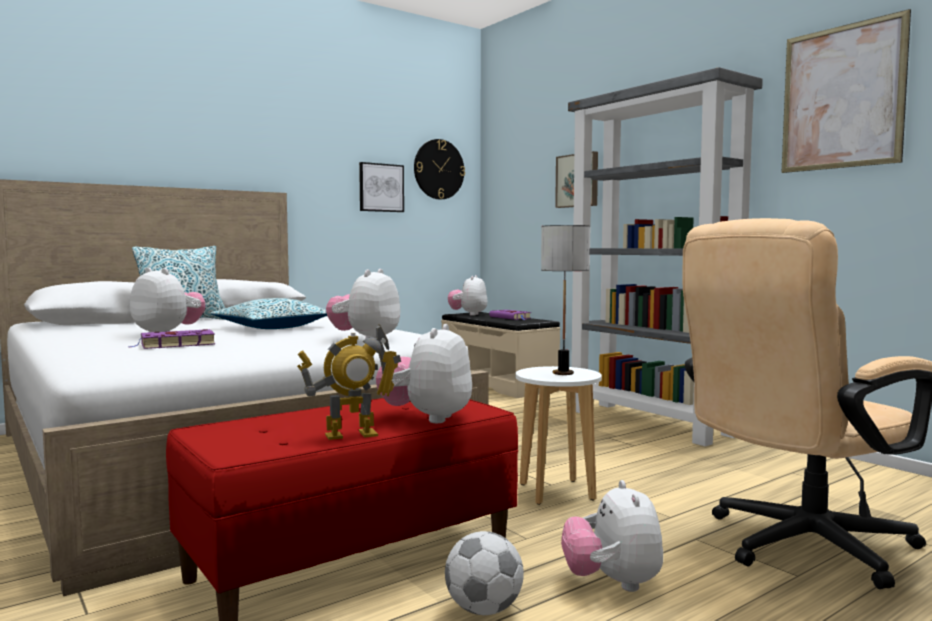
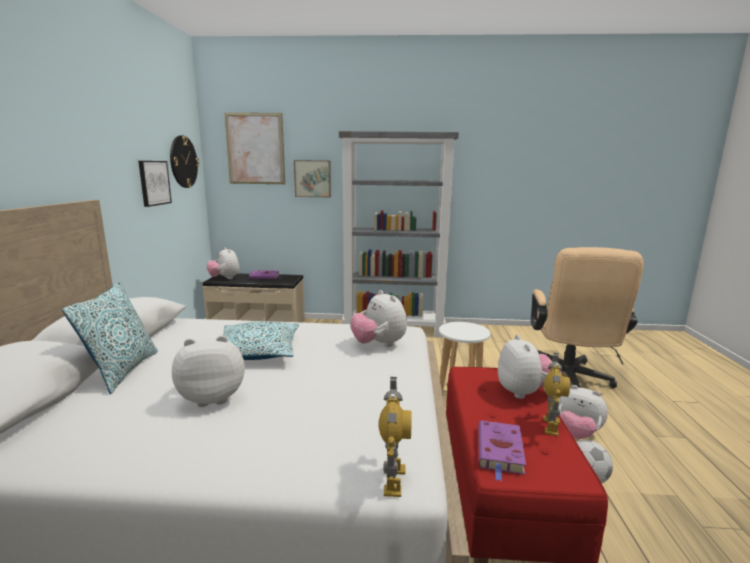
camera: 50 degrees left, 10 degrees up
purple book [128,329,215,349] -> purple book moved to [478,420,526,481]
plush toy [376,324,472,423] -> plush toy turned 150 degrees counterclockwise [498,334,561,399]
table lamp [541,225,590,375] -> none
picture [781,9,911,173] -> picture moved to [224,113,285,184]
none -> toy robot [379,377,412,497]

